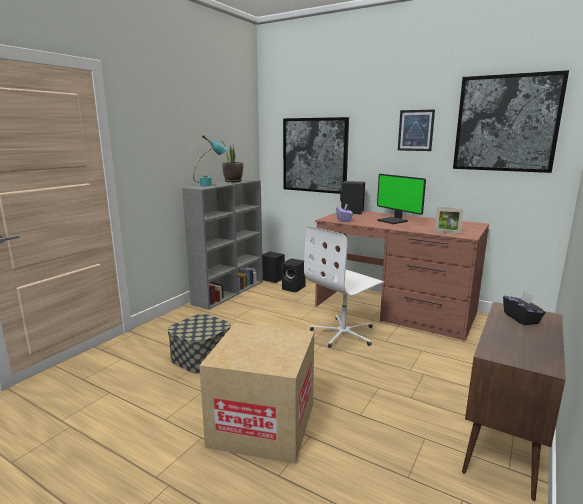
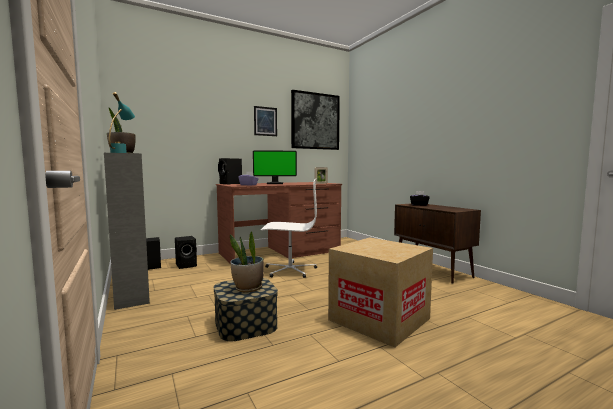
camera: 60 degrees left, 10 degrees down
picture [283,117,349,194] -> none
white office chair [304,226,384,348] -> white office chair turned 75 degrees counterclockwise [261,179,317,278]
none -> potted plant [230,231,264,293]

